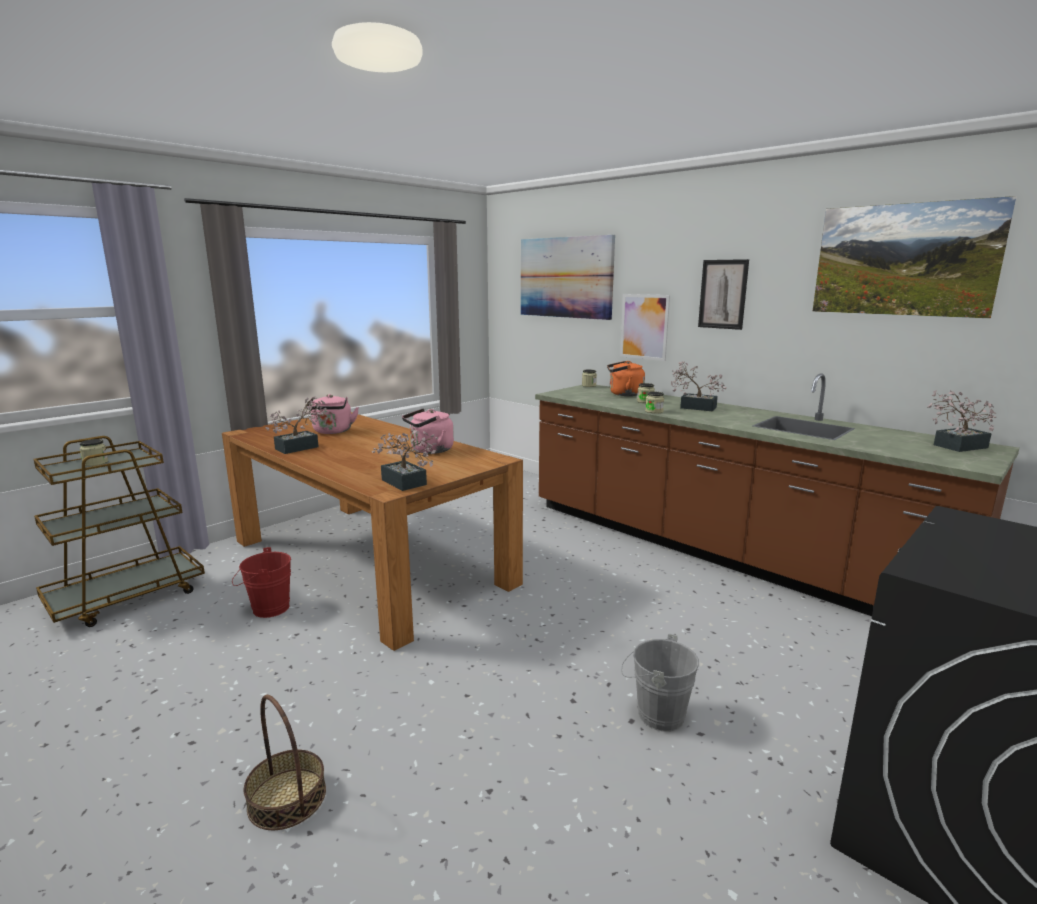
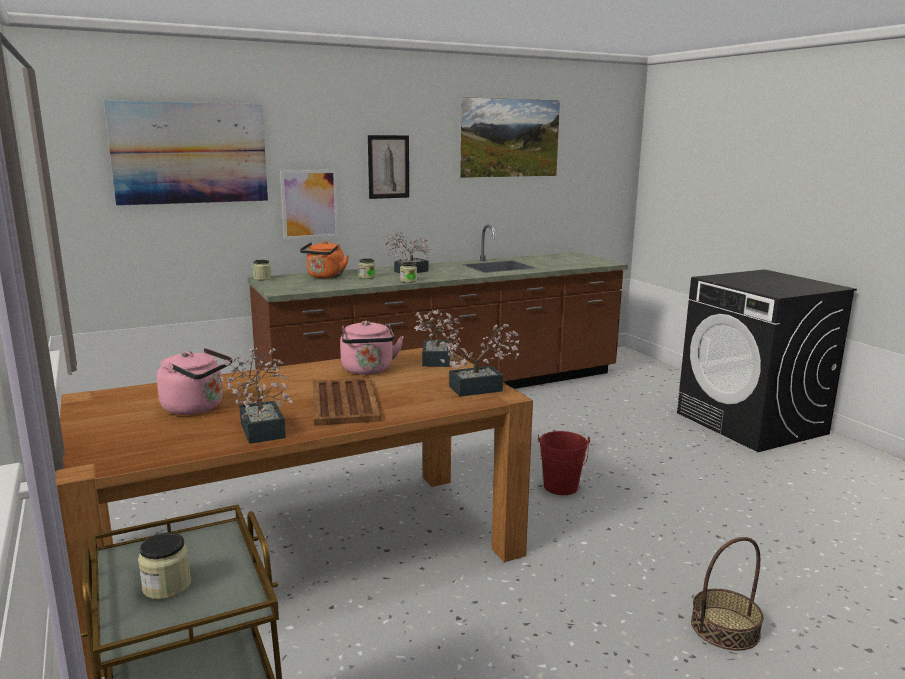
camera: 70 degrees left, 0 degrees up
red bucket [232,547,291,618] -> red bucket moved to [538,431,590,495]
grey bucket [621,634,699,732] -> none
potted plant [928,390,996,452] -> potted plant moved to [414,309,463,367]
none -> brown tray [313,378,381,426]

